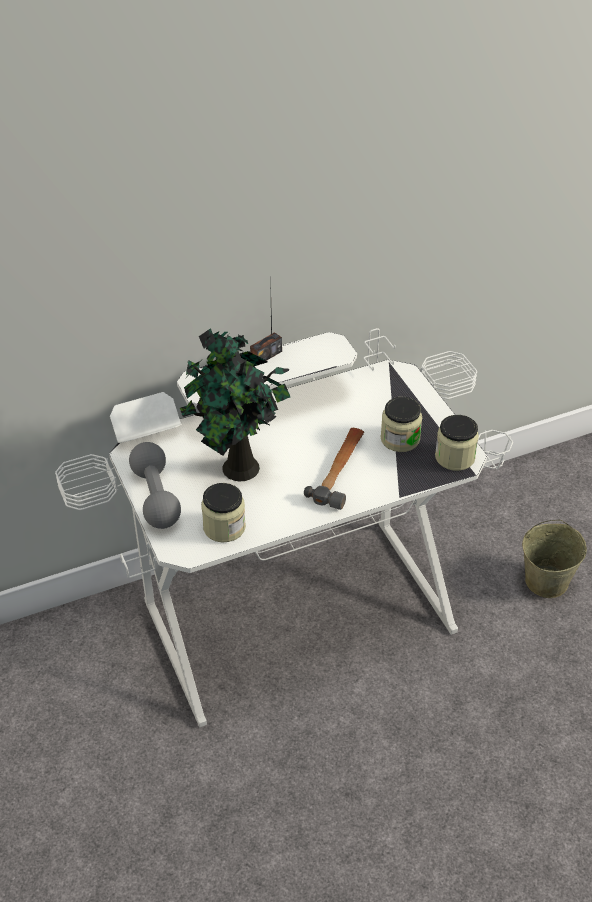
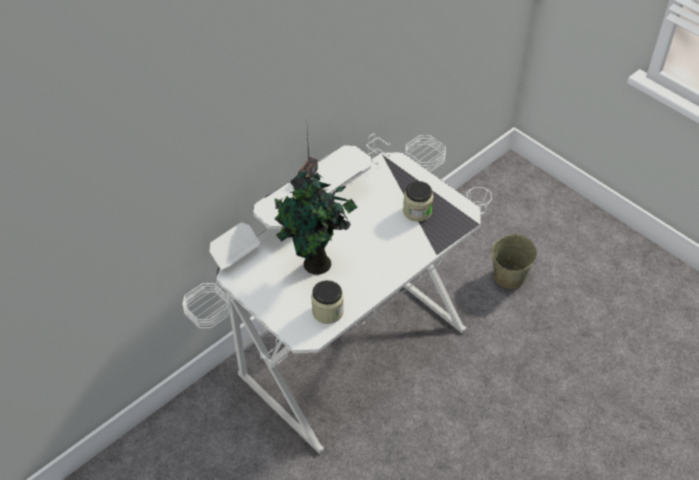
camera: 20 degrees left, 5 degrees up
grey dumbbell [129,442,181,529] -> none
hammer [304,428,364,510] -> none
jar [435,415,479,471] -> none

